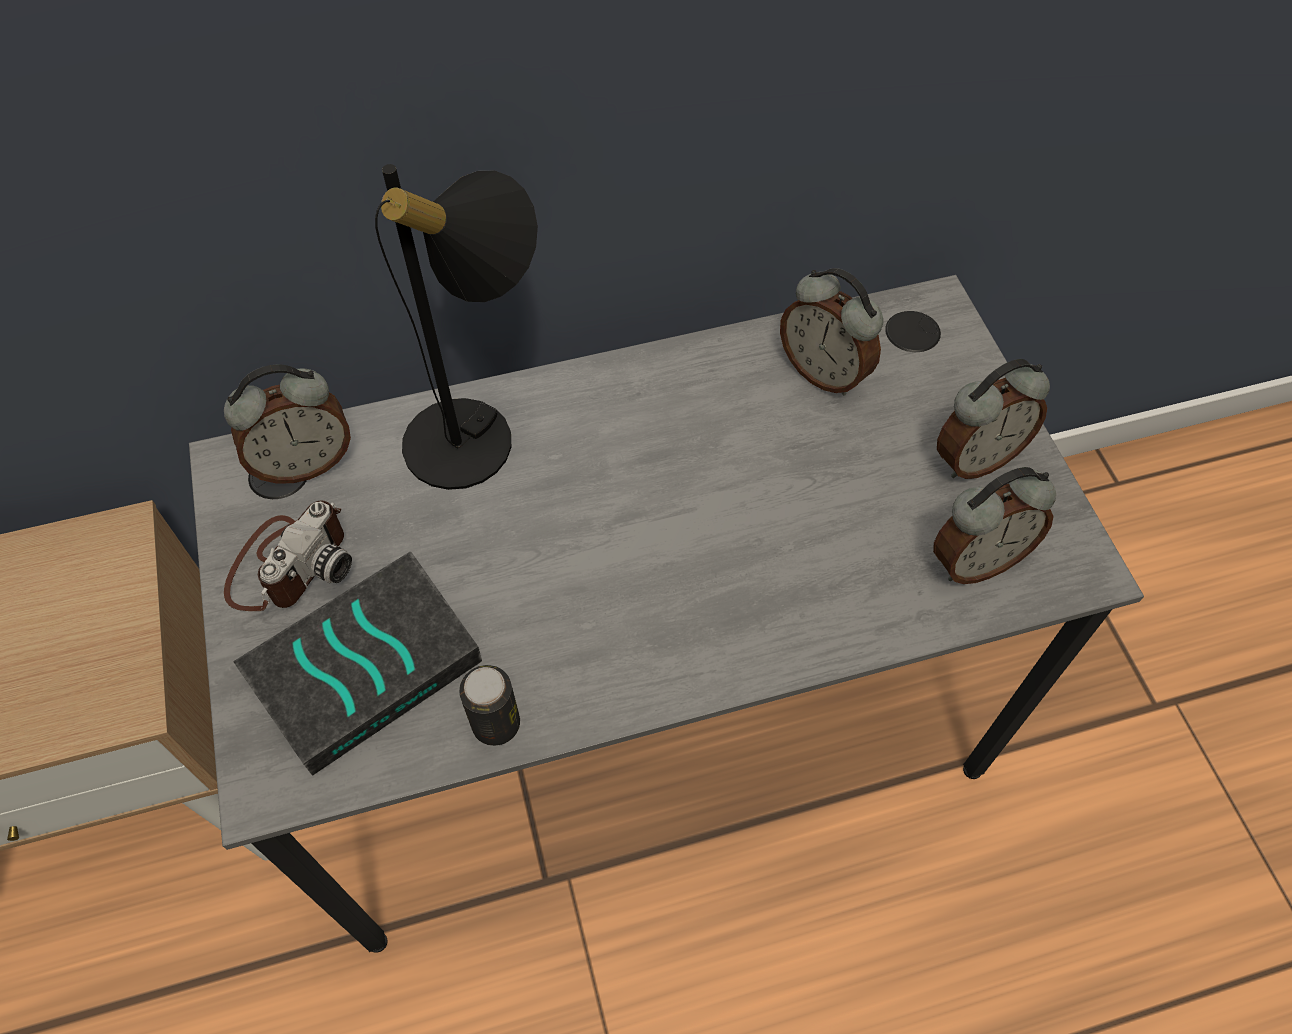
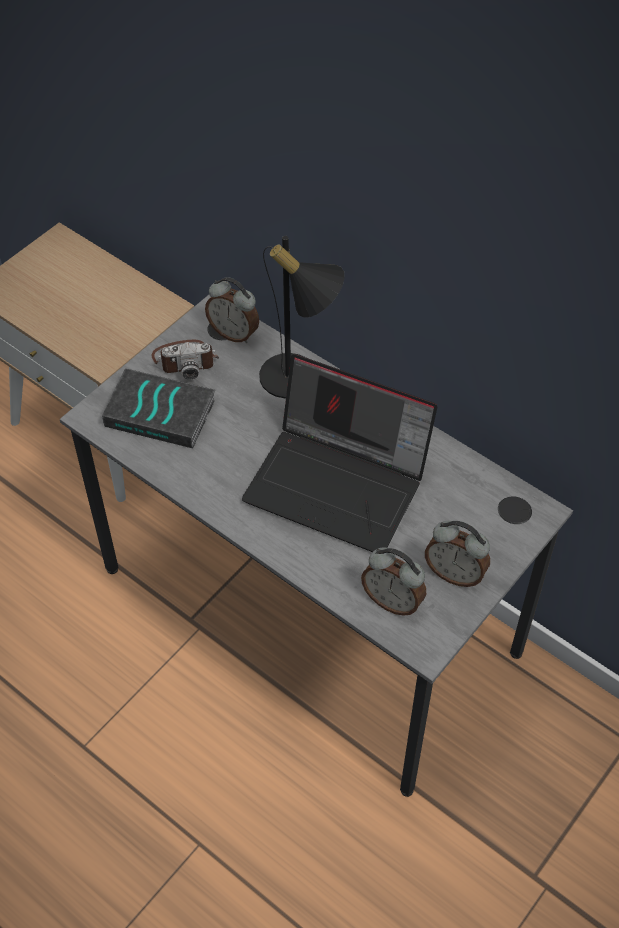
camera: 55 degrees right, 5 degrees down
can [459,665,520,746] -> none
alarm clock [780,268,883,396] -> none
none -> laptop [242,354,437,552]

